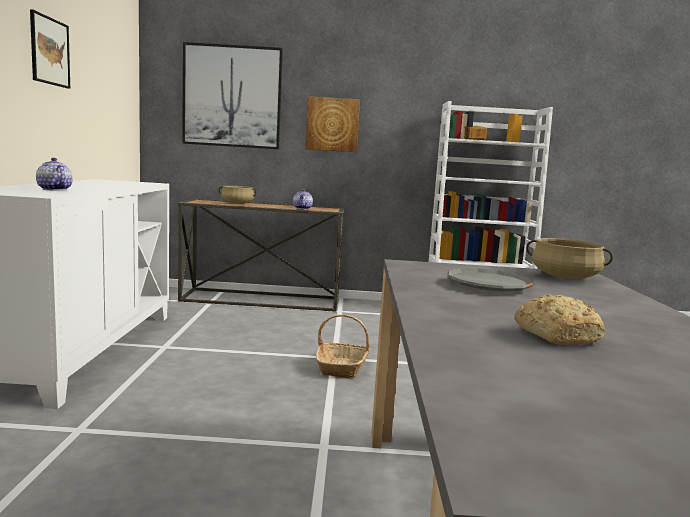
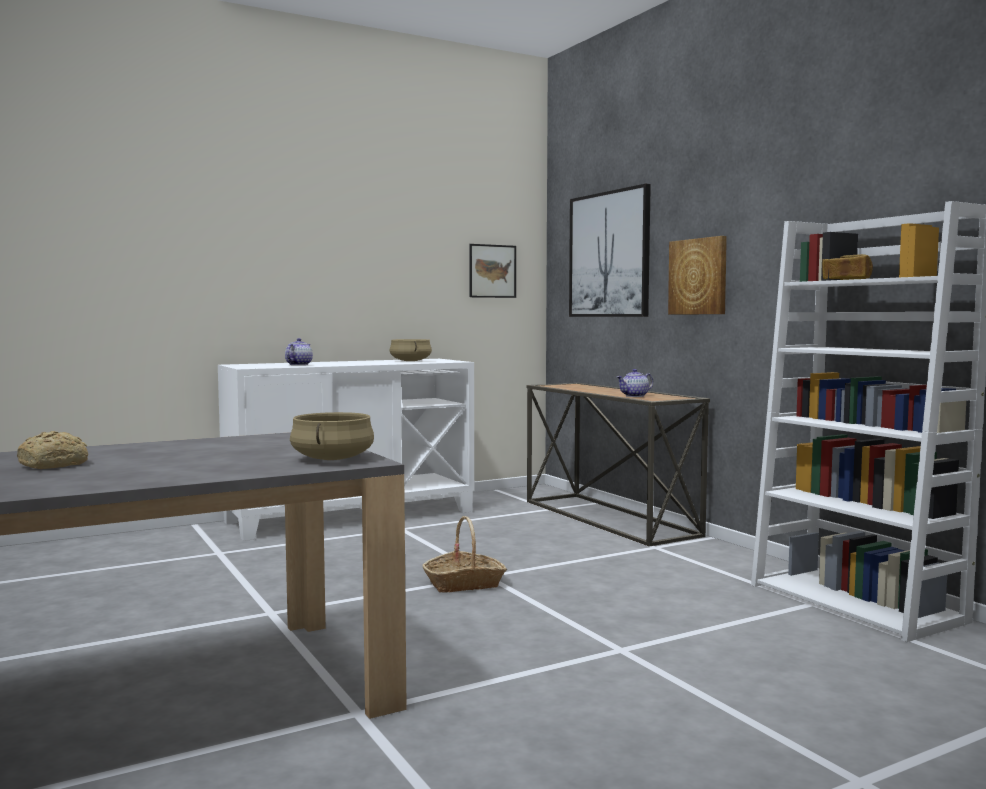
camera: 60 degrees right, 5 degrees down
picture [30,9,70,89] -> picture moved to [469,244,516,298]
beige cooking pot [219,186,256,204] -> beige cooking pot moved to [390,339,432,361]
grey plate [447,268,533,291] -> none

